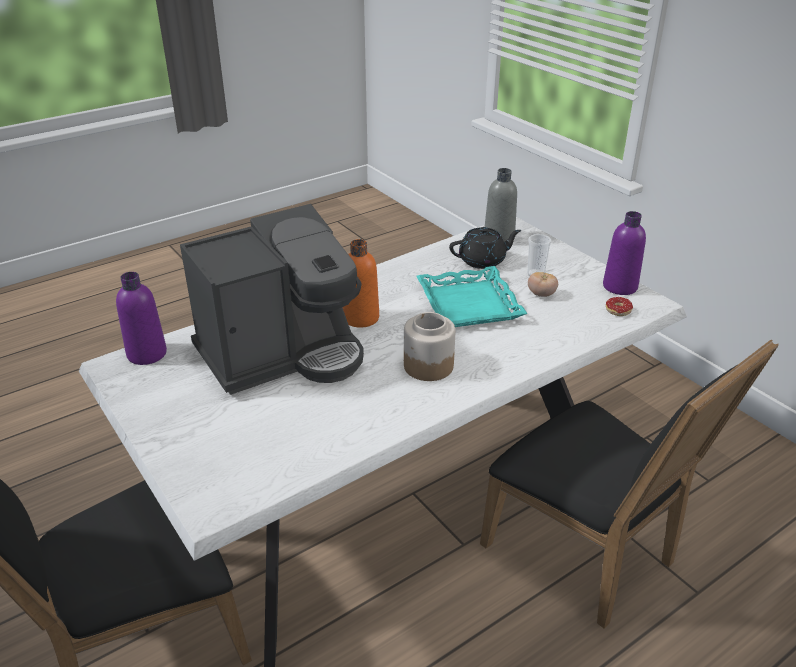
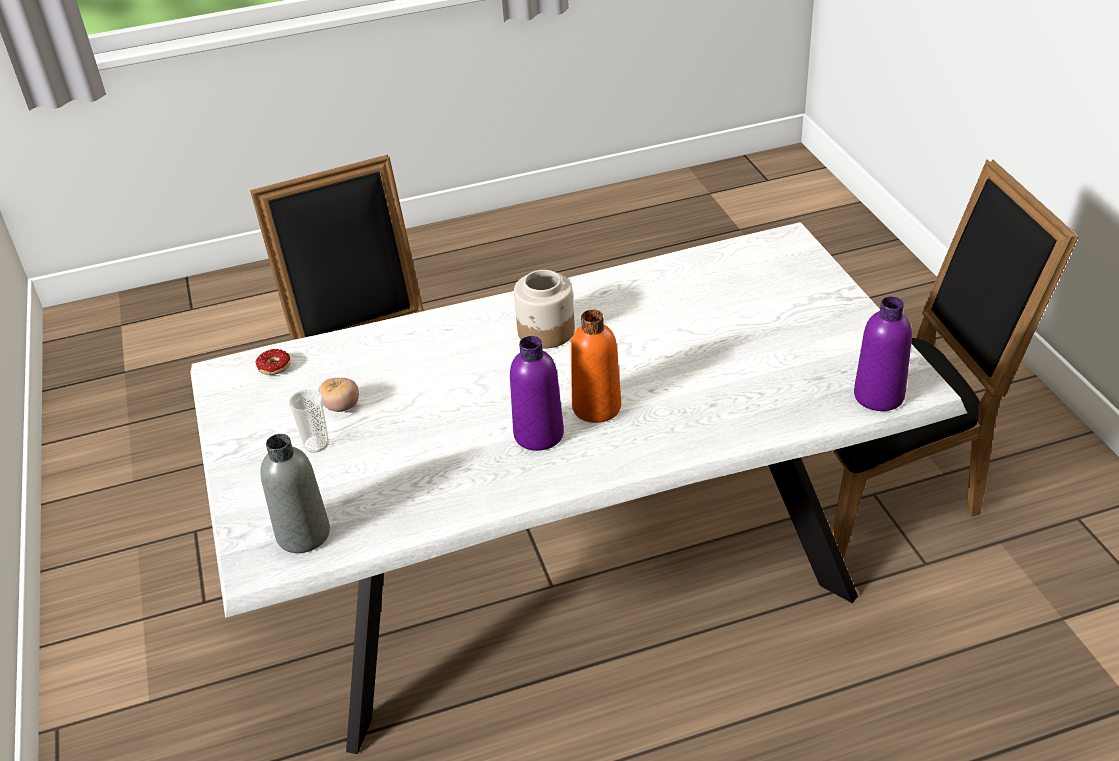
camera: 160 degrees left, 5 degrees up
coffee machine [180,204,364,395] -> none
turquoise tray [417,266,528,327] -> none
black teapot [449,227,521,269] -> none
purple bottle [603,211,646,295] -> purple bottle moved to [510,336,564,451]

